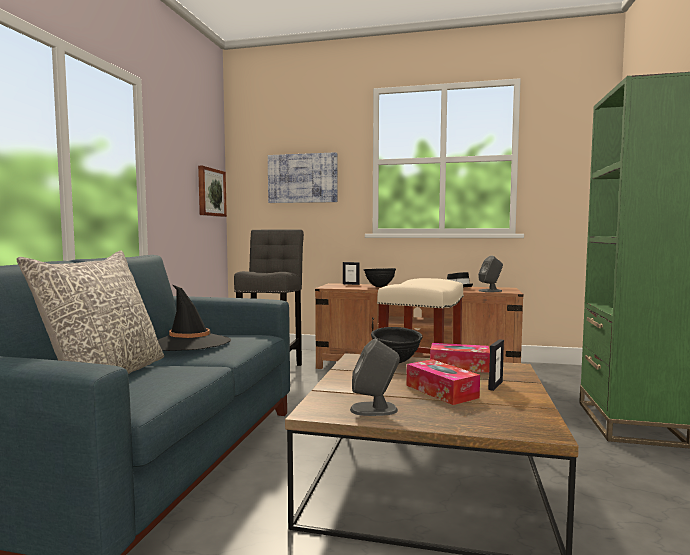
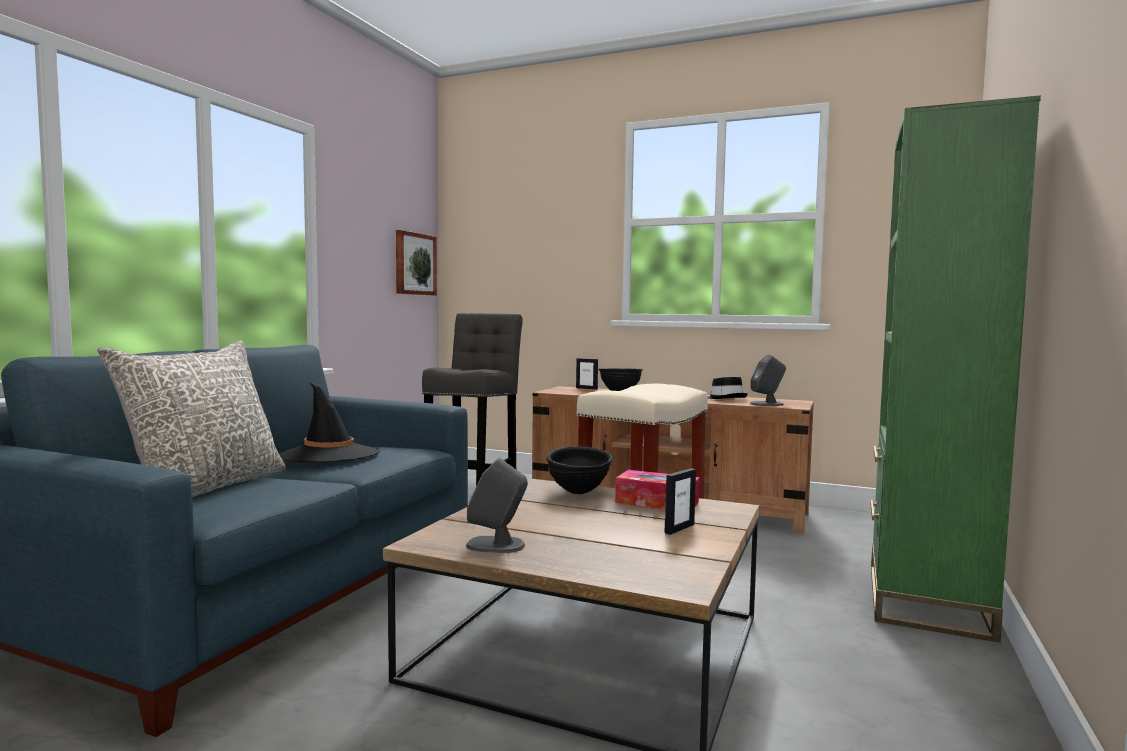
camera: 10 degrees right, 0 degrees up
picture [268,152,338,203] -> none
tissue box [406,359,480,405] -> none

